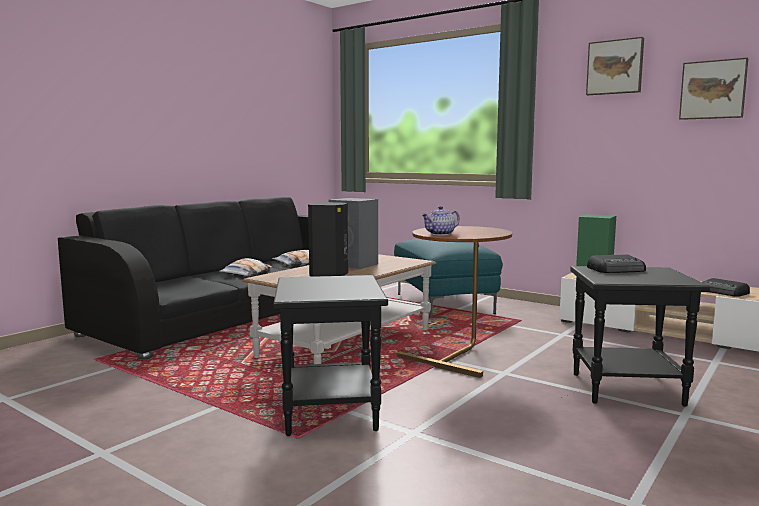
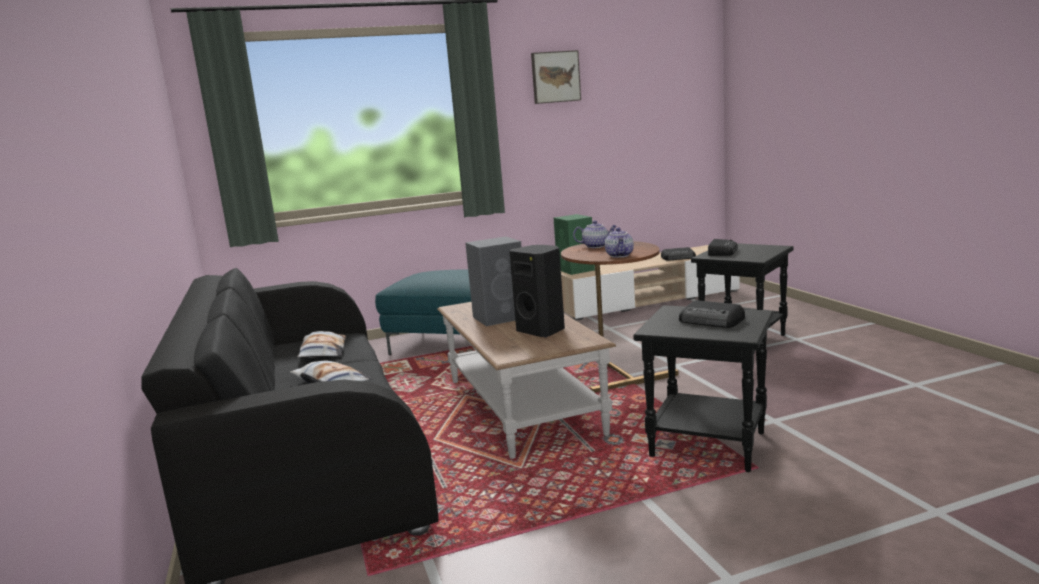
camera: 55 degrees left, 5 degrees up
picture [679,57,748,120] -> none
none -> teapot [573,221,617,248]
none -> radio [679,300,745,328]

